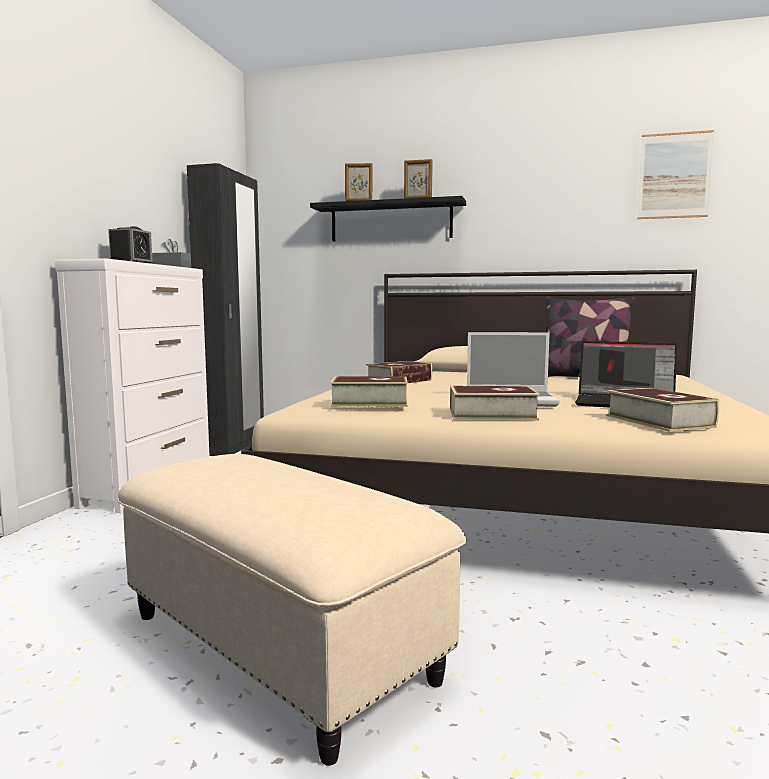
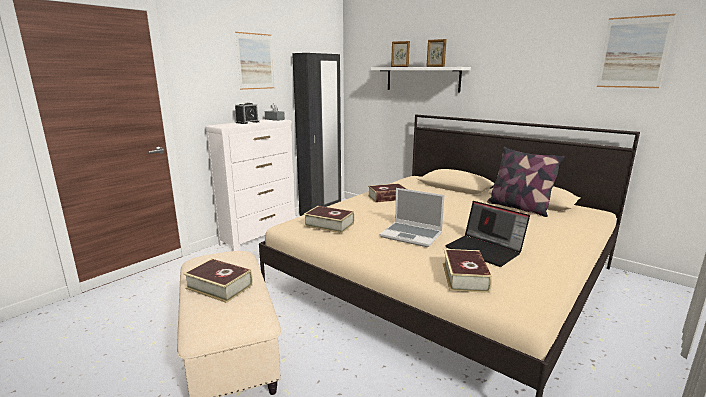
camera: 25 degrees right, 10 degrees up
black shelf [310,196,466,241] -> white shelf [371,67,471,93]
book [450,386,540,420] -> book moved to [183,259,253,303]
none -> picture [236,32,274,90]

